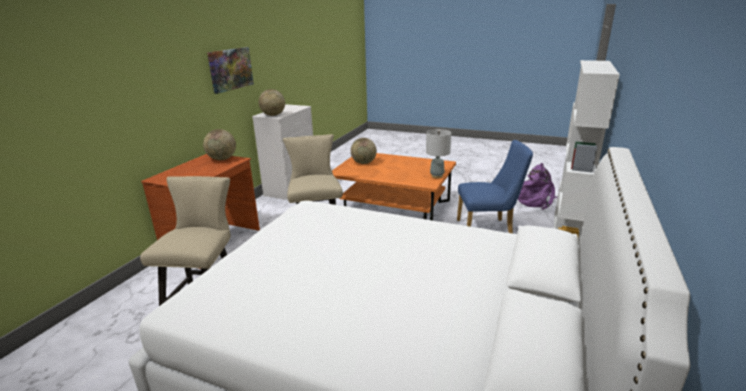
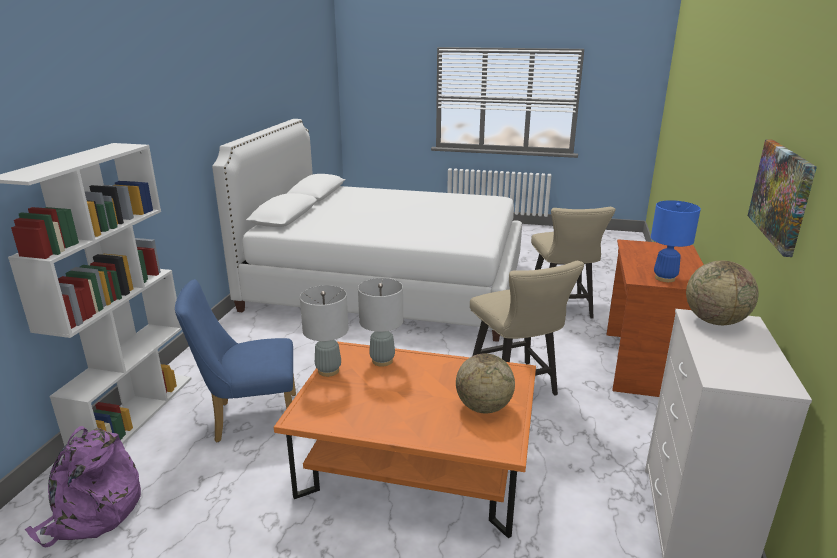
camera: 170 degrees right, 0 degrees up
globe [203,129,236,160] -> blue table lamp [651,200,701,282]
none -> grey table lamp [358,278,403,367]

